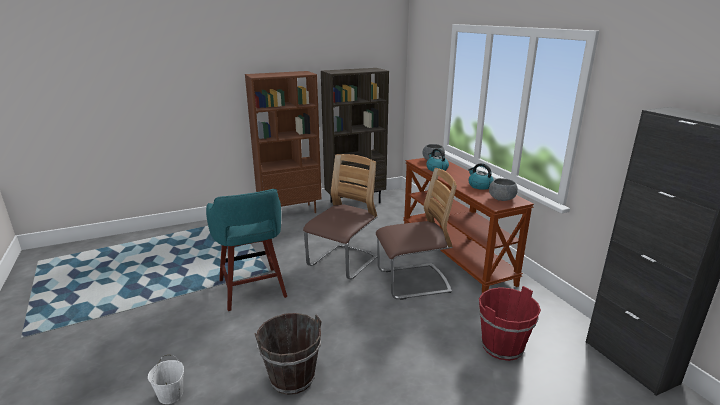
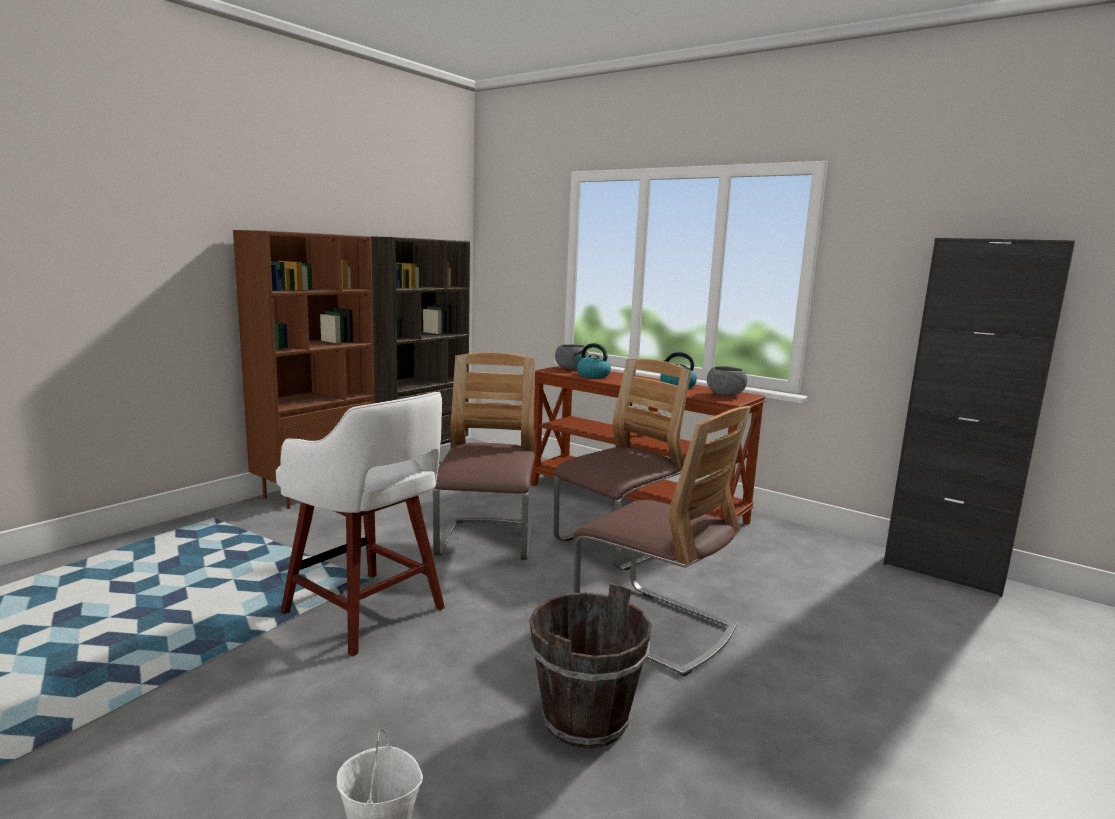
camera: 30 degrees left, 10 degrees down
turquoise stool [206,189,287,311] -> white stool [276,392,445,656]
red bucket [478,286,541,361] -> none
none -> chair [573,406,751,677]

